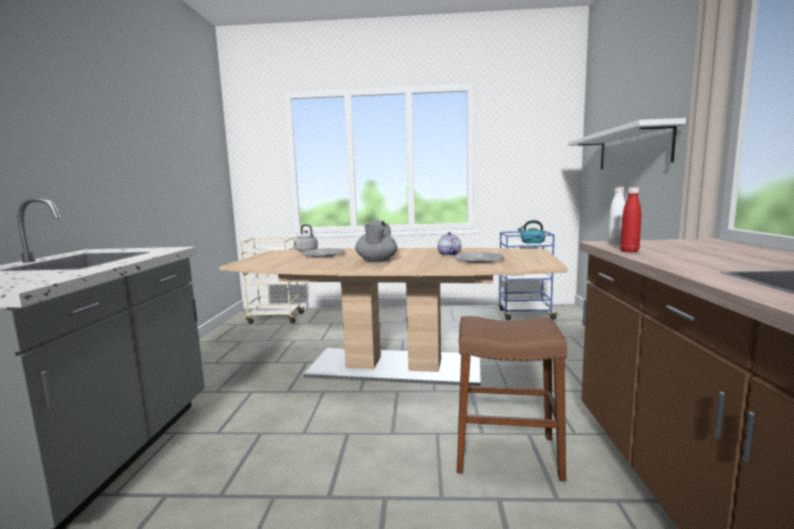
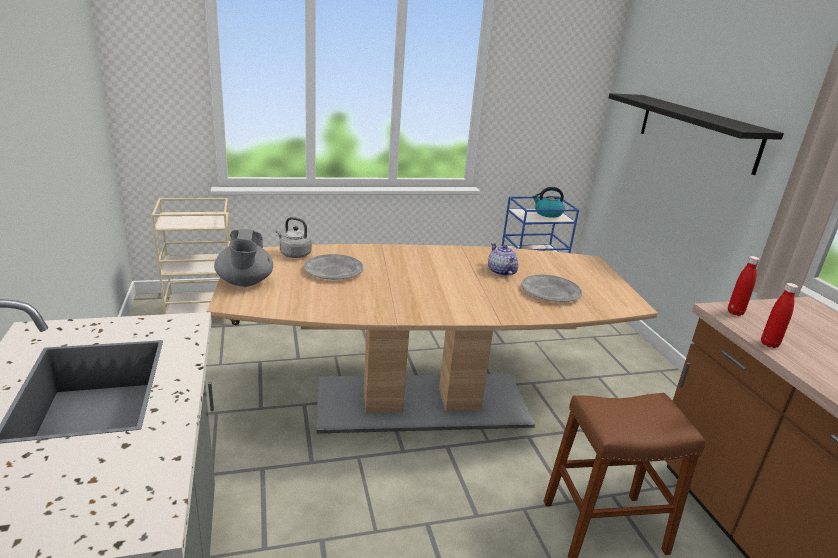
camera: 20 degrees left, 15 degrees up
grey teapot [355,220,397,262] -> grey teapot moved to [214,229,273,287]
white shelf [568,118,686,169] -> black shelf [609,93,784,175]
white bottle [608,187,625,244] -> red bottle [728,256,760,316]

